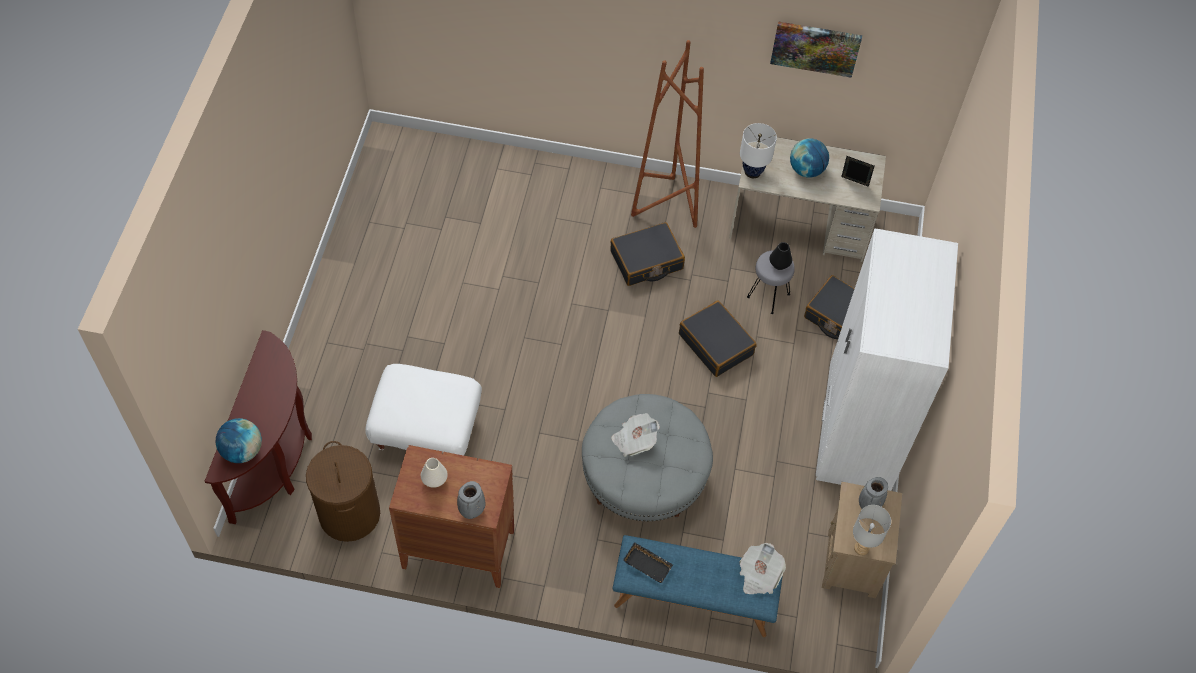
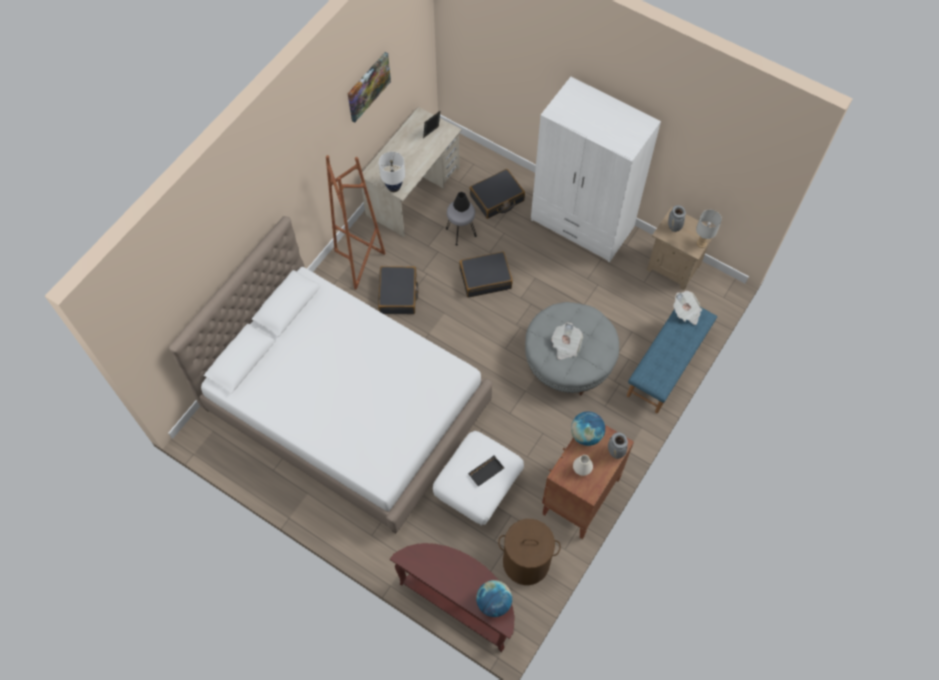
camera: 65 degrees left, 5 degrees up
black tray [623,542,673,583] -> black tray moved to [468,455,504,486]
globe [790,138,829,178] -> globe moved to [571,411,605,446]
none -> white bed [169,216,492,533]

